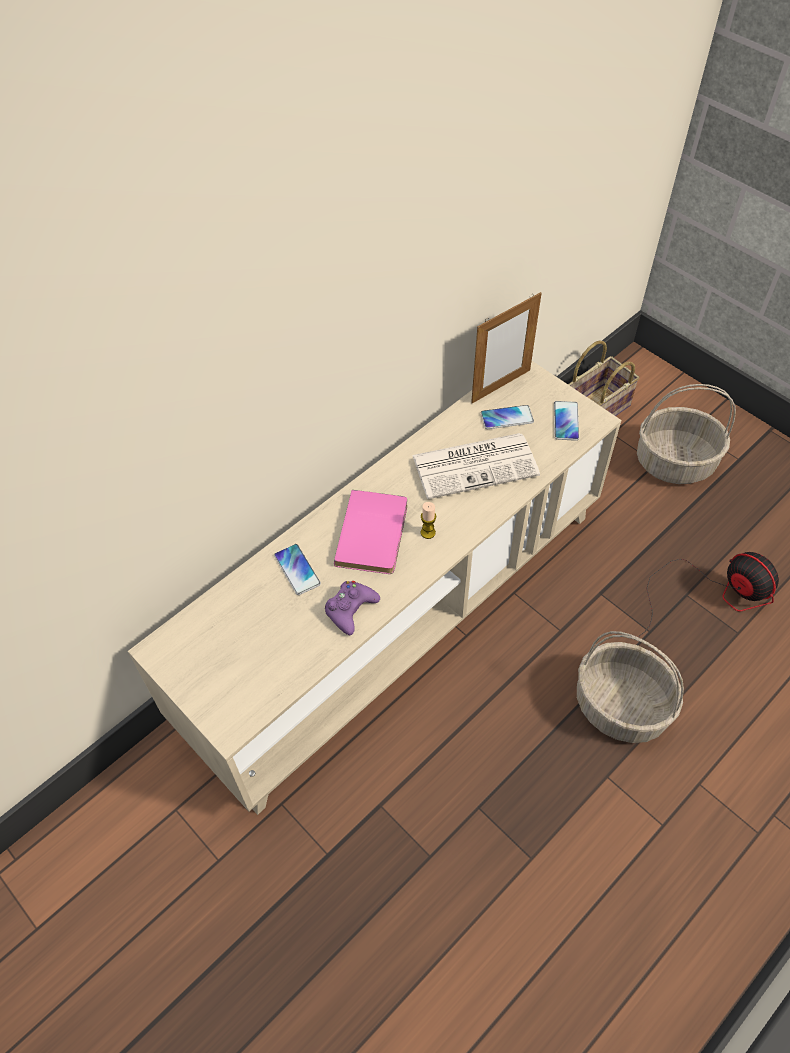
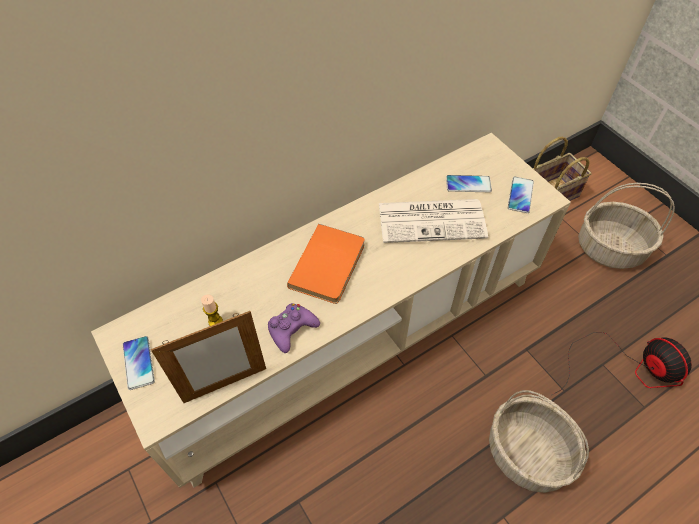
camera: 10 degrees right, 0 degrees up
phone [274,544,321,595] -> phone moved to [123,336,155,390]
pink book [334,490,407,574] -> orange book [287,224,365,304]
candle [421,502,436,539] -> candle moved to [201,295,223,326]
picture frame [471,292,542,403] -> picture frame moved to [151,311,266,403]

